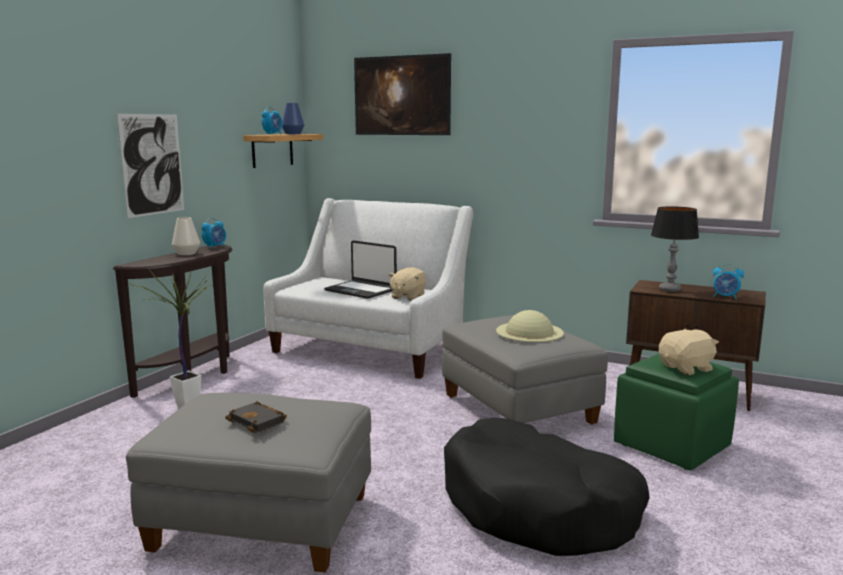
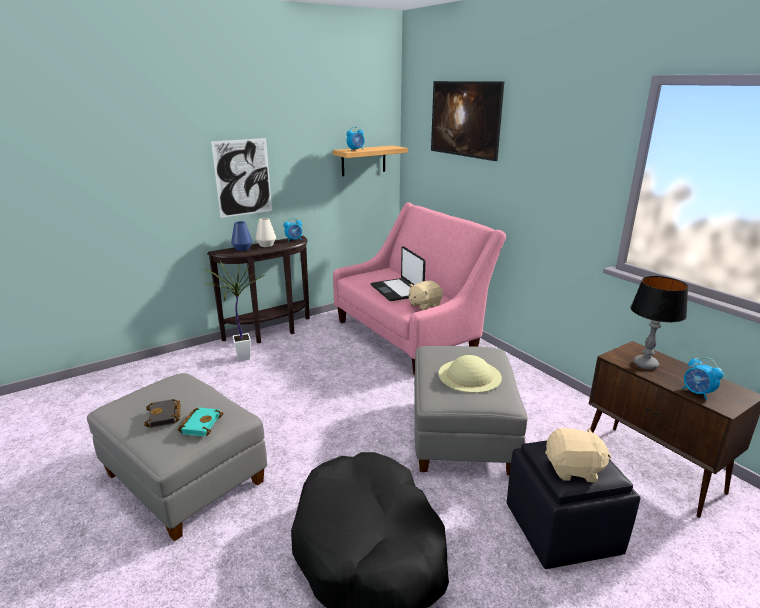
camera: 30 degrees right, 10 degrees up
white sofa [264,198,473,379] -> pink sofa [333,202,506,376]
blue vase [282,103,304,134] -> blue vase moved to [231,221,252,251]
green ottoman [614,354,739,470] -> black ottoman [507,441,641,569]
none -> turquoise book [178,408,224,436]

